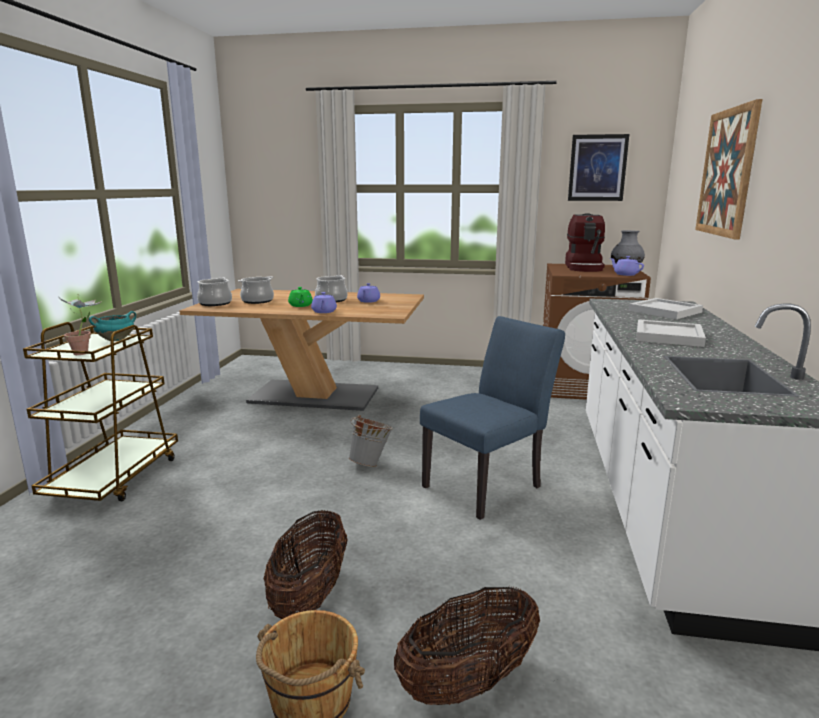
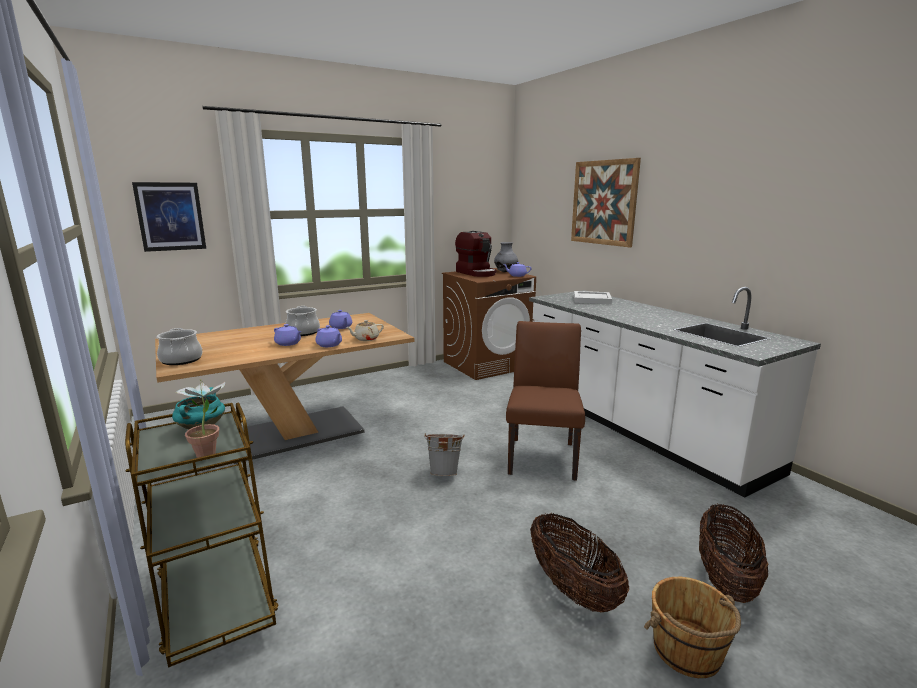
camera: 40 degrees left, 0 degrees up
cooking pot [238,276,274,304] -> none
green teapot [288,287,313,307] -> purple teapot [274,324,301,346]
blue chair [420,316,565,520] -> brown chair [506,321,585,481]
picture [568,134,629,201] -> picture moved to [132,182,206,252]
white tray [636,319,706,347] -> none
none -> beige teapot [346,320,384,341]

